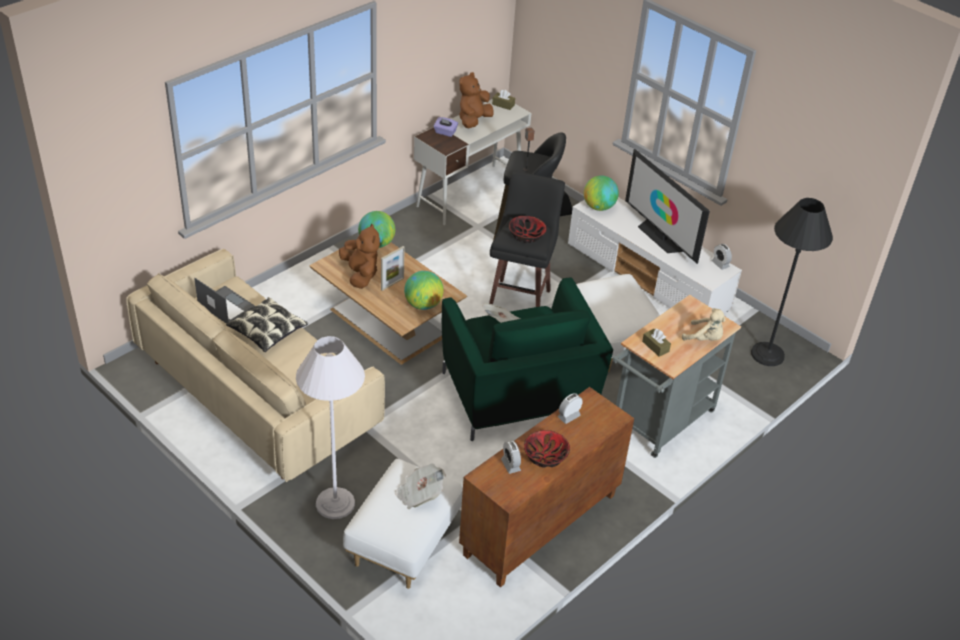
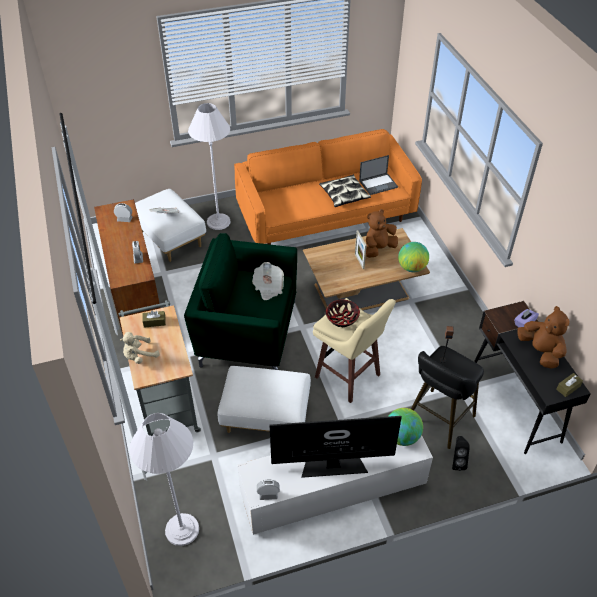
camera: 120 degrees right, 5 degrees up
beige sofa [126,249,385,482] -> orange sofa [234,129,422,245]
brown plush toy [339,223,380,289] -> brown plush toy turned 135 degrees clockwise [366,209,398,258]
globe [404,271,444,310] -> none
white desk [414,99,531,225] -> black desk [474,301,591,454]
black stool [489,171,565,307] -> beige stool [313,298,396,403]
bowl [524,430,570,468] -> none
black floor lamp [751,198,833,366] -> white floor lamp [130,413,199,546]

